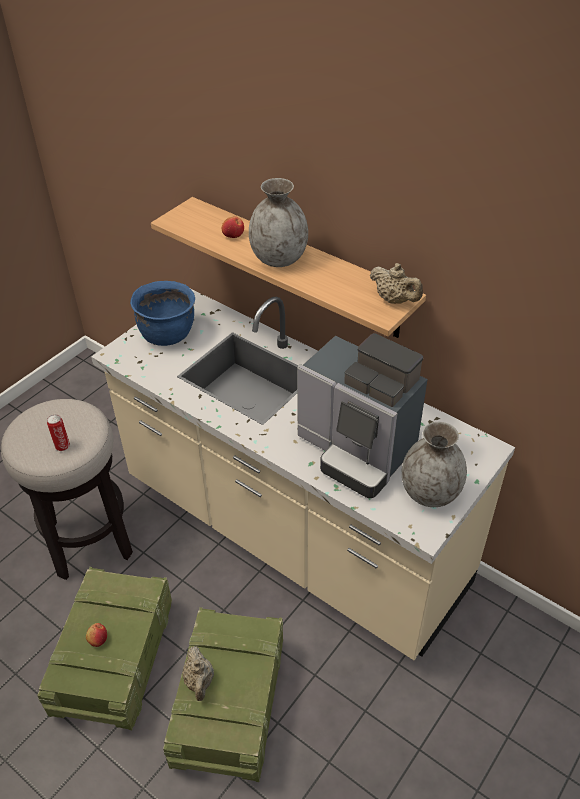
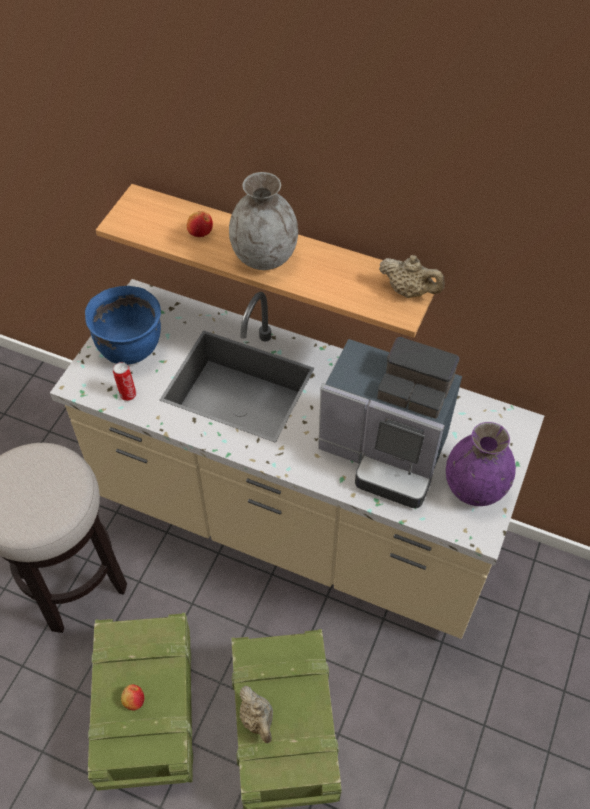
camera: 15 degrees left, 10 degrees up
can [47,415,70,451] -> can moved to [113,362,136,401]
grey vase [402,422,467,507] -> purple vase [446,422,516,506]

